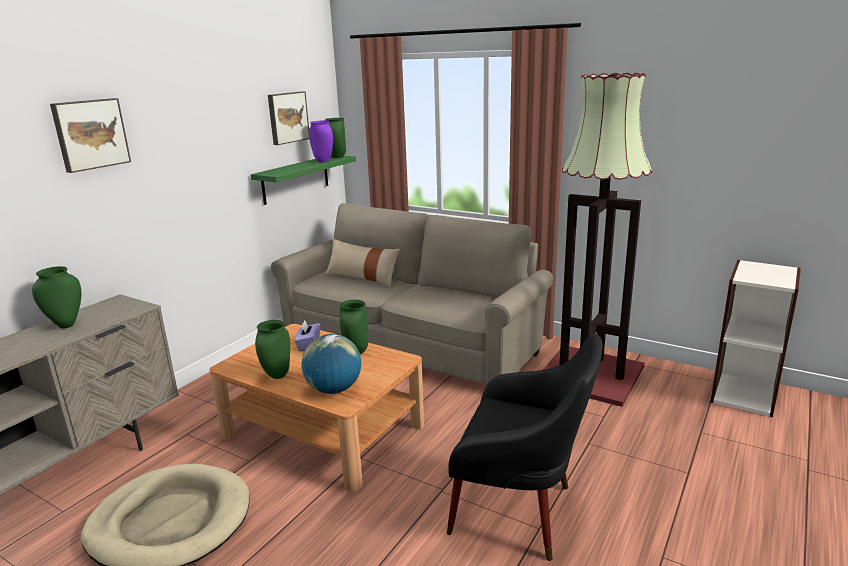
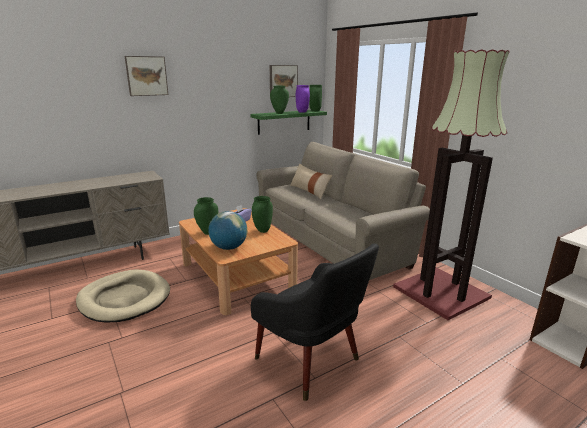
camera: 25 degrees right, 0 degrees up
green vase [32,266,81,328] -> green vase moved to [270,86,289,114]

